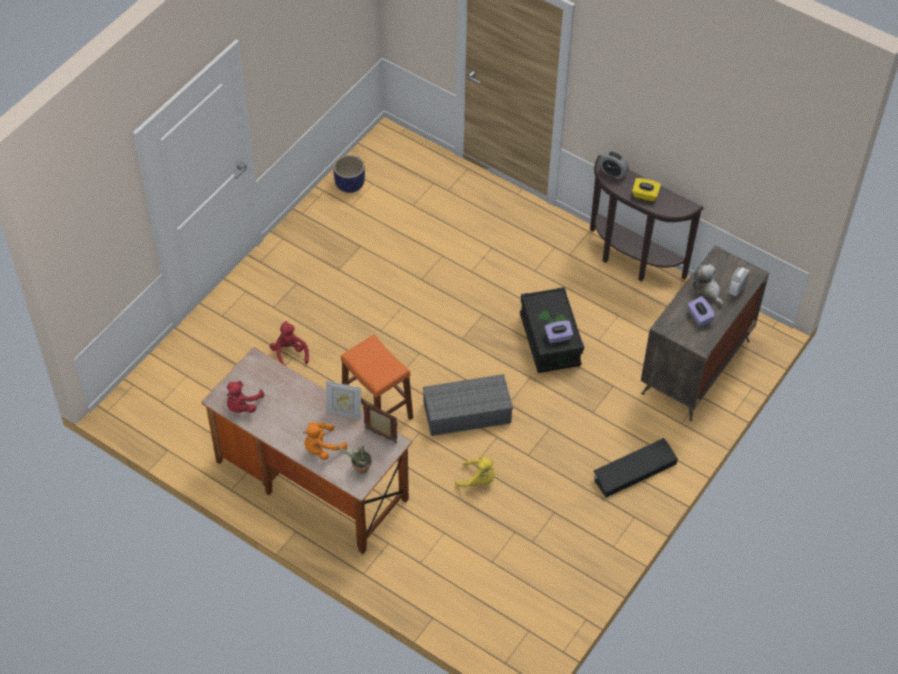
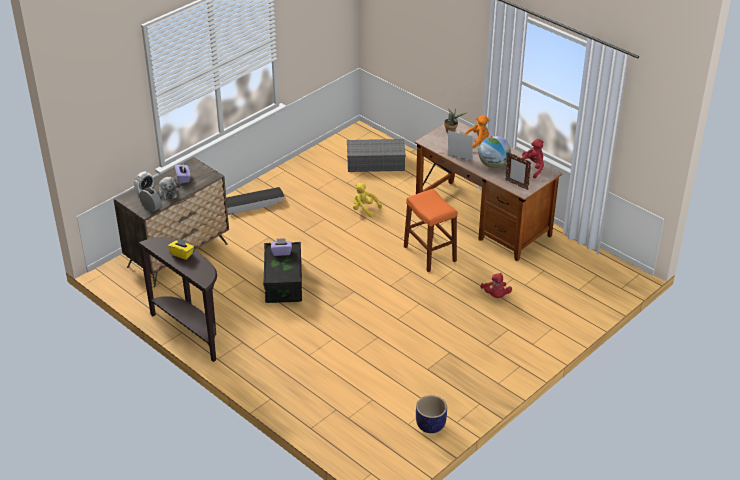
camera: 170 degrees left, 15 degrees down
picture frame [363,401,397,443] -> picture frame moved to [506,152,531,190]
grey storage box [423,374,513,436] -> grey storage box moved to [347,139,406,172]
alarm clock [599,151,629,179] -> alarm clock moved to [139,187,162,212]
none -> globe [478,136,511,168]

